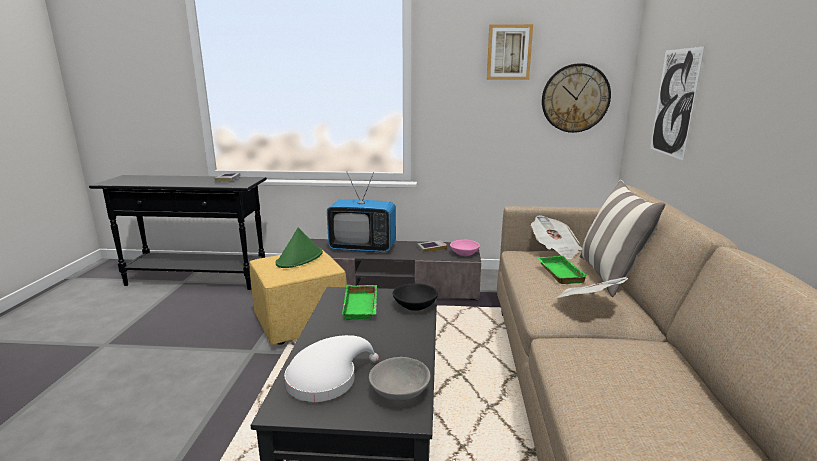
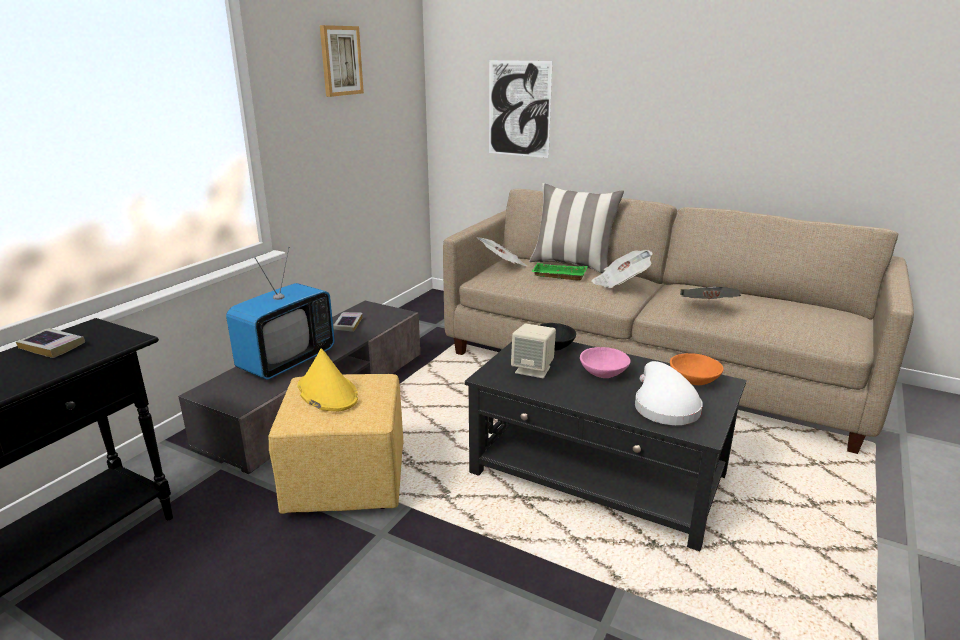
camera: 65 degrees left, 5 degrees up
green hat [275,228,323,268] -> yellow hat [298,349,358,411]
green tray [342,285,377,320] -> beige speaker [511,324,556,378]
grey bowl [369,357,430,401] -> orange bowl [670,353,724,385]
pink bowl [450,240,480,256] -> pink bowl moved to [580,347,631,378]
wall clock [542,63,611,133] -> none
none -> newspaper [680,287,741,299]

